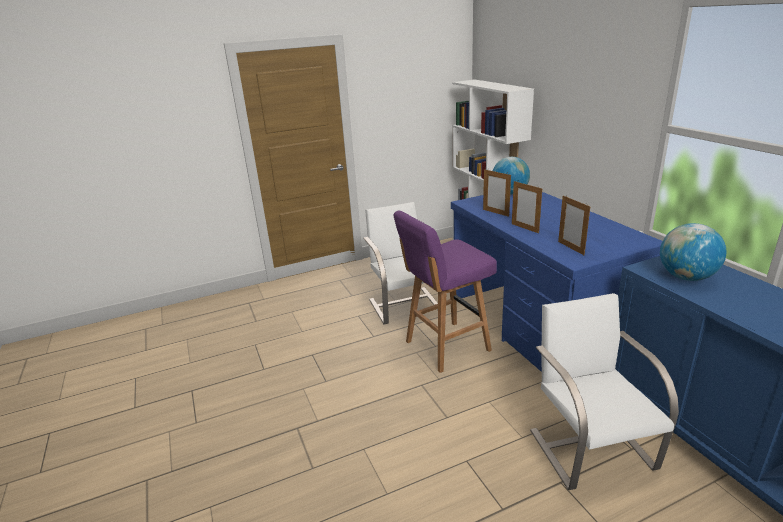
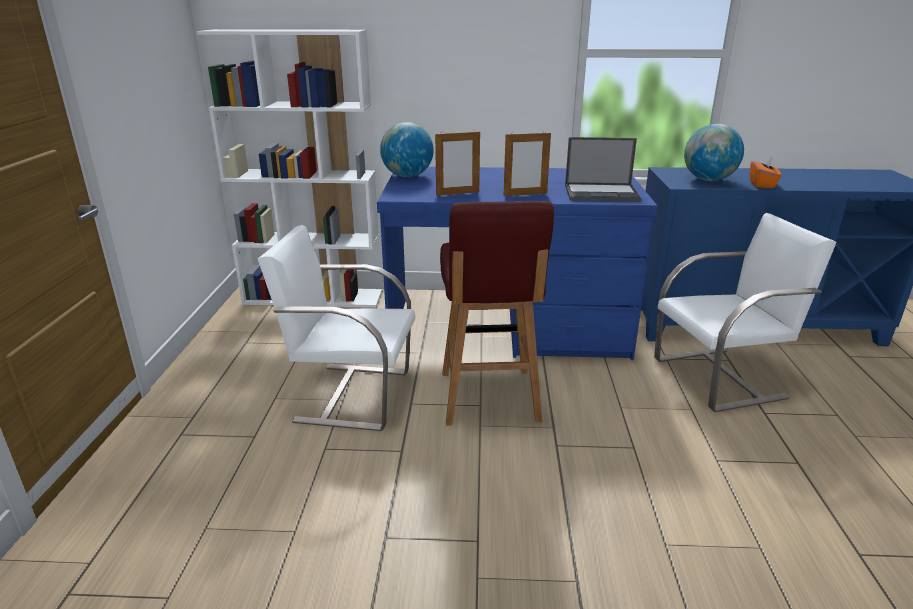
camera: 65 degrees left, 0 degrees up
purple stool [393,210,497,373] -> red stool [440,201,554,426]
white chair [530,293,679,490] -> white chair turned 150 degrees clockwise [654,213,837,412]
picture frame [558,195,590,255] -> laptop [565,137,641,202]
none -> orange tissue box [750,155,782,188]

